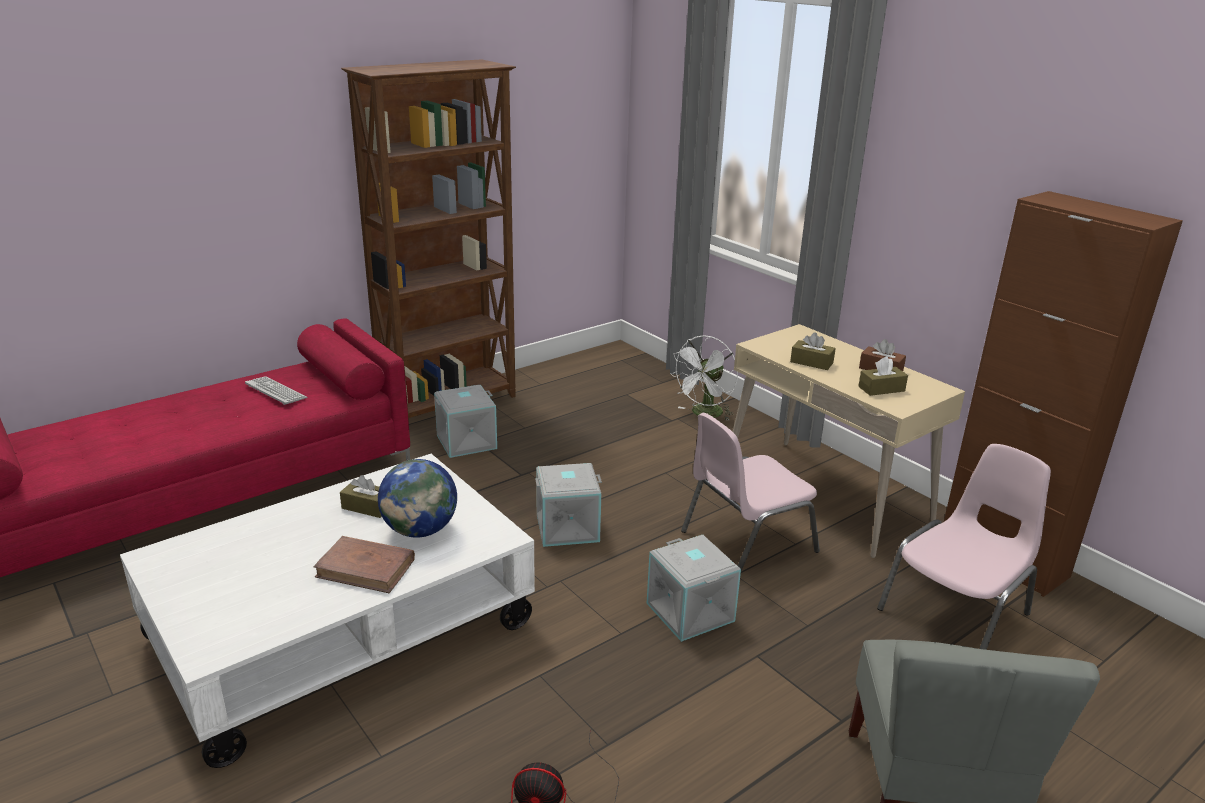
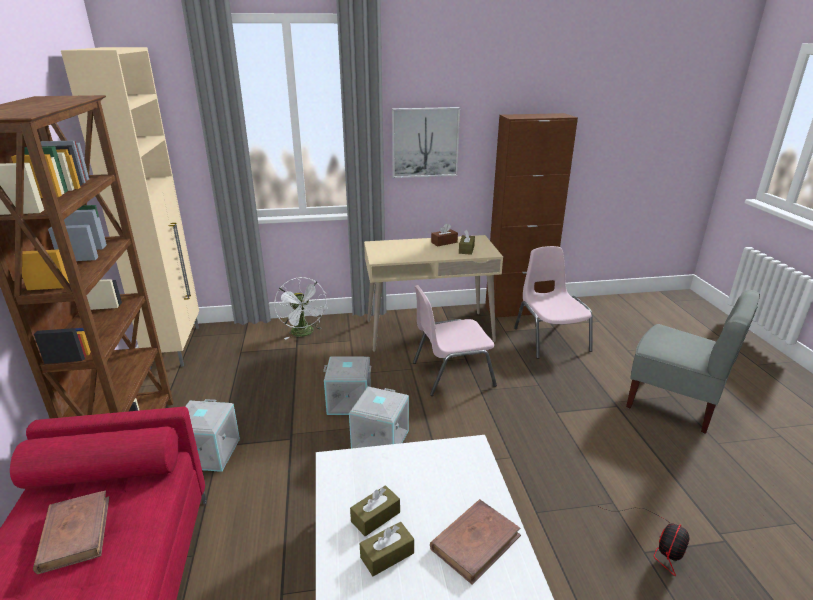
camera: 60 degrees left, 0 degrees up
keyboard [245,376,308,405] -> brown book [33,490,109,574]
globe [378,459,457,538] -> none
grey storage box [647,535,741,642] -> grey storage box moved to [323,357,371,415]
pink chair [681,413,820,571] -> pink chair turned 75 degrees clockwise [413,285,497,396]
brown tissue box [790,332,836,370] -> brown tissue box moved to [360,522,414,576]
none -> beige cabinet [61,47,199,369]
none -> picture [392,107,460,178]

